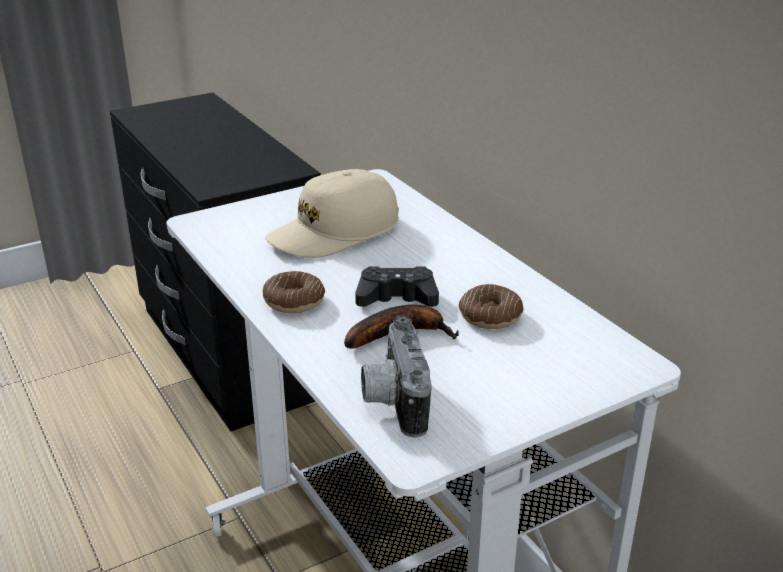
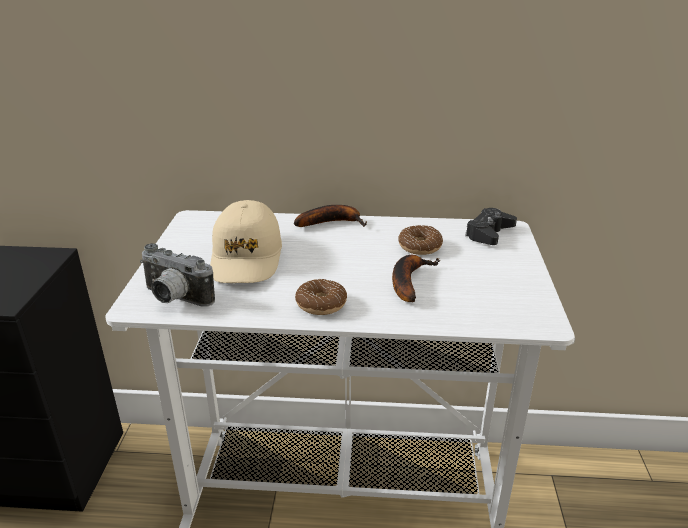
camera: 55 degrees left, 0 degrees up
black game controller [355,267,439,307] -> black game controller moved to [465,208,517,245]
camera [361,315,431,438] -> camera moved to [140,243,215,307]
none -> banana [294,205,367,227]

